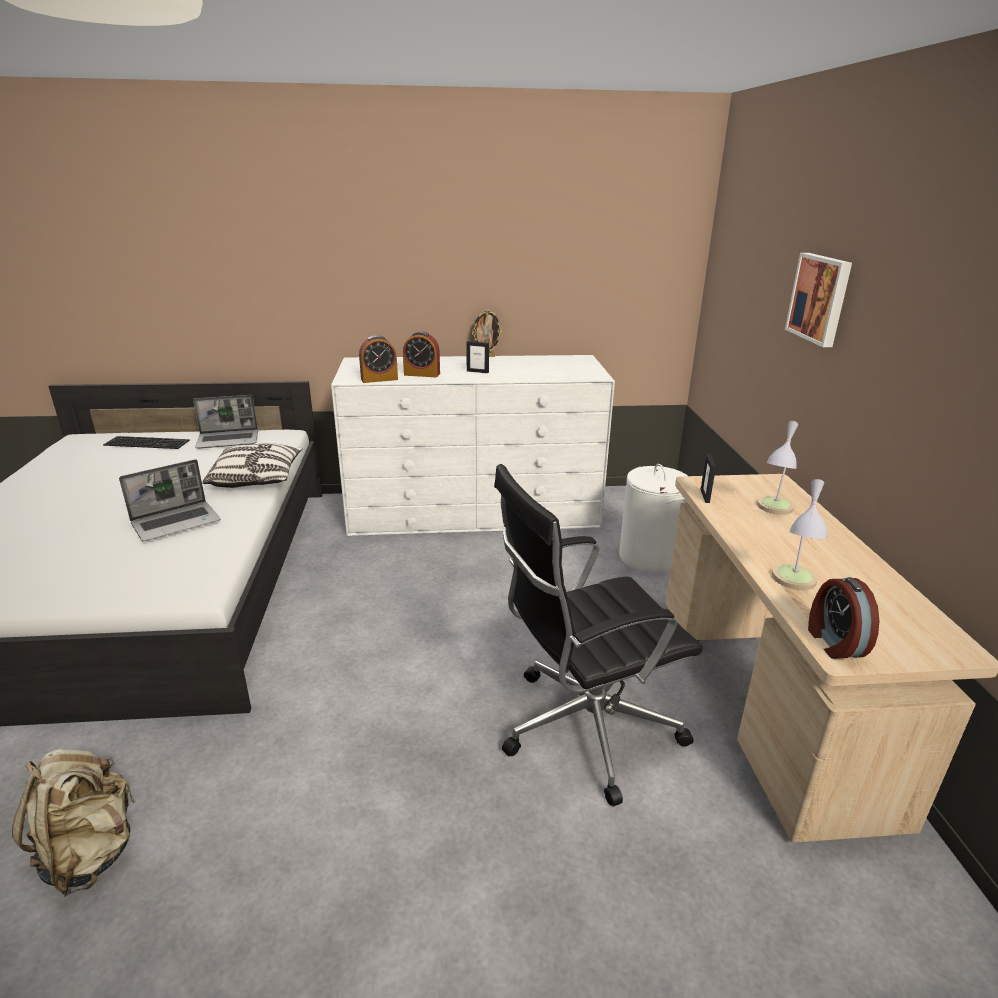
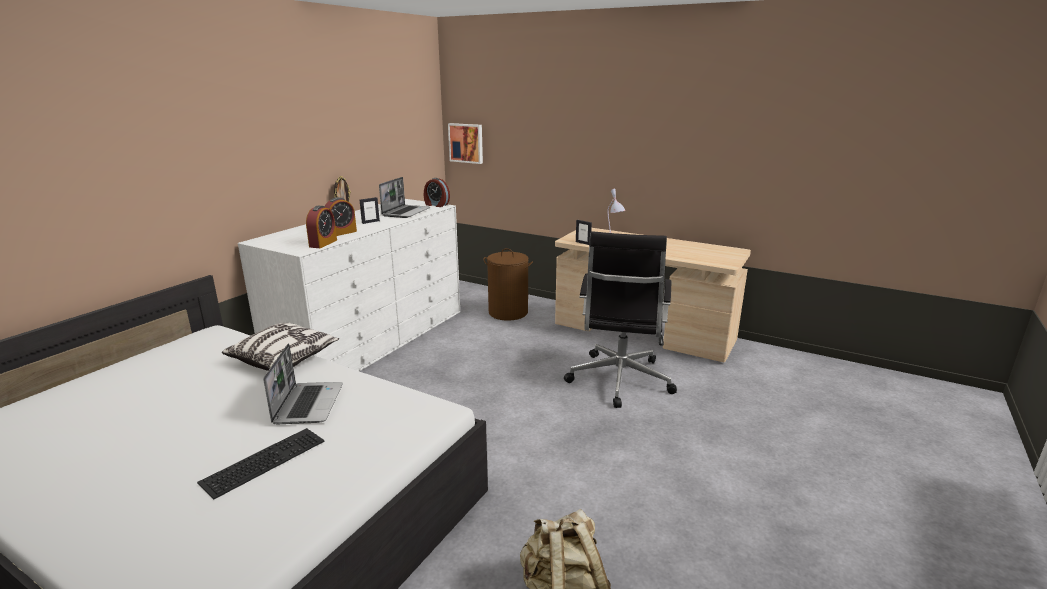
camera: 55 degrees left, 5 degrees down
keyboard [103,436,190,449] -> keyboard moved to [197,428,325,500]
laptop [193,395,258,448] -> laptop moved to [379,177,430,218]
white laundry basket [619,464,688,573] -> brown laundry basket [483,248,533,321]
table lamp [771,479,828,590] -> none
picture [785,253,852,347] -> picture moved to [448,123,483,164]
alarm clock [808,577,879,659] -> alarm clock moved to [424,178,450,207]

